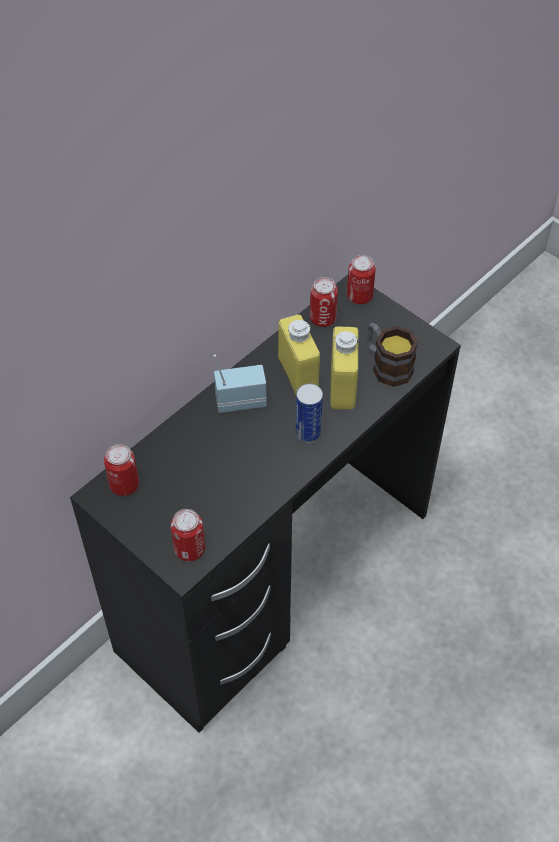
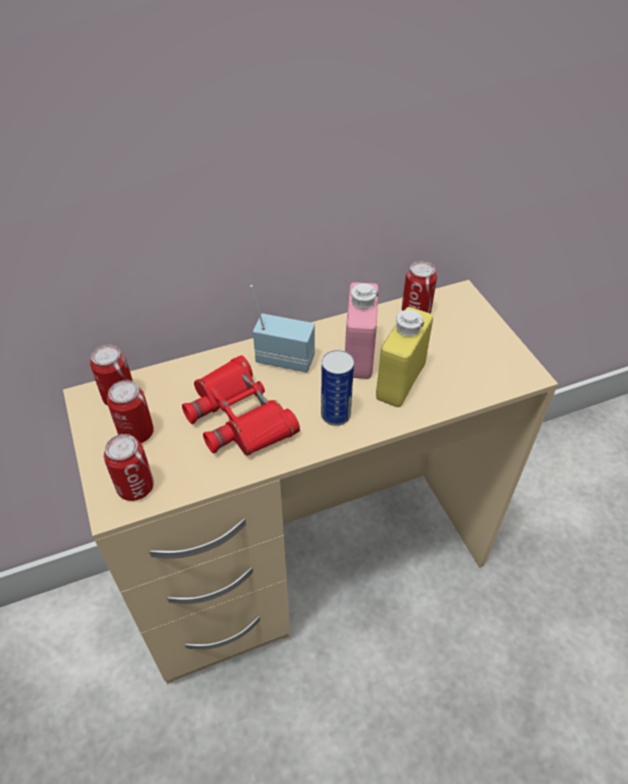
camera: 25 degrees right, 5 degrees down
black desk [70,275,461,733] -> beige desk [63,280,558,684]
yellow bottle [278,315,320,395] -> pink bottle [345,282,378,379]
can [347,255,376,304] -> can moved to [107,380,154,443]
mug [367,323,418,387] -> none
none -> red binoculars [182,355,300,456]

